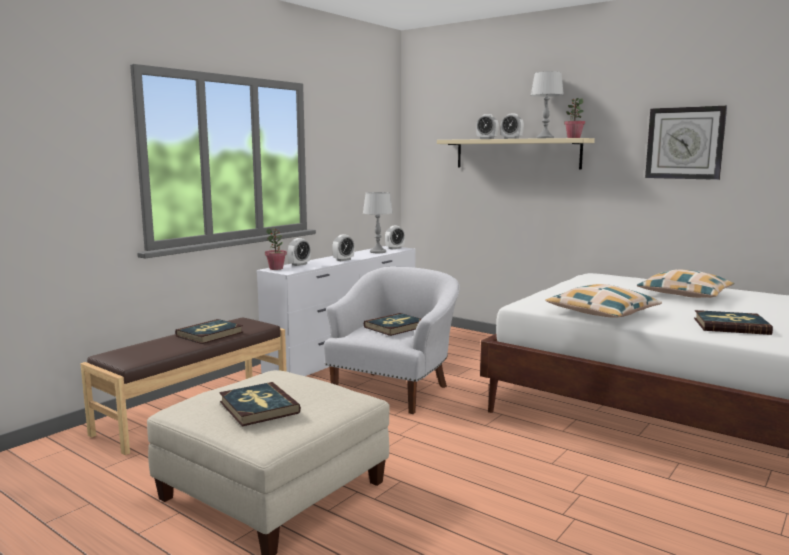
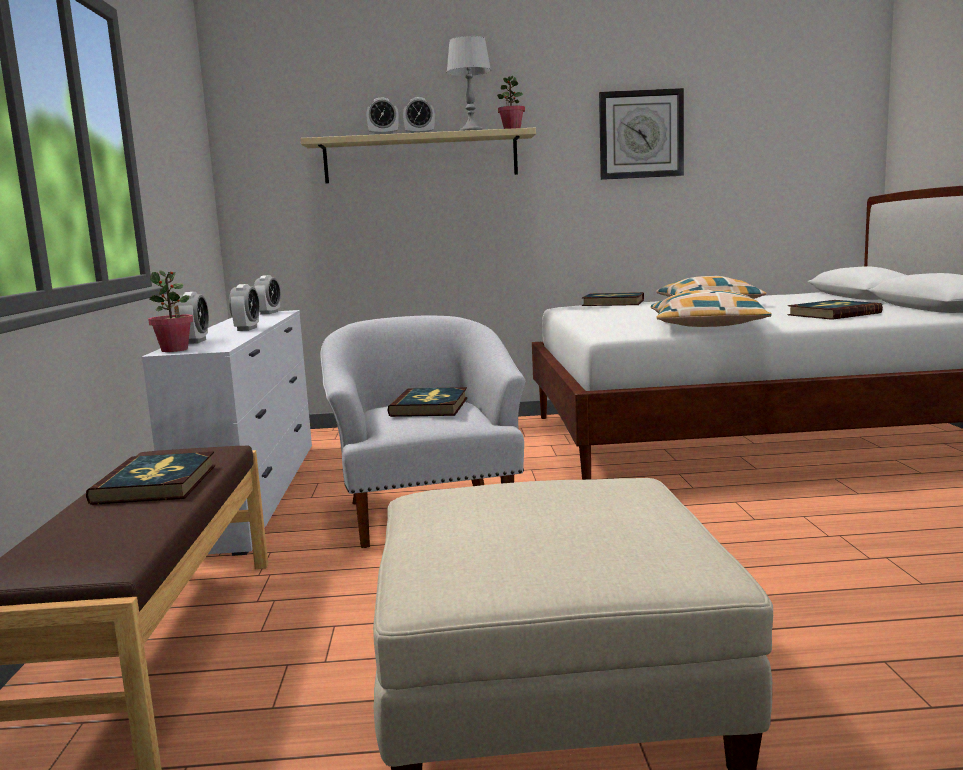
camera: 40 degrees left, 0 degrees up
book [219,382,301,427] -> book moved to [582,292,644,306]
grey table lamp [363,192,393,253] -> none

